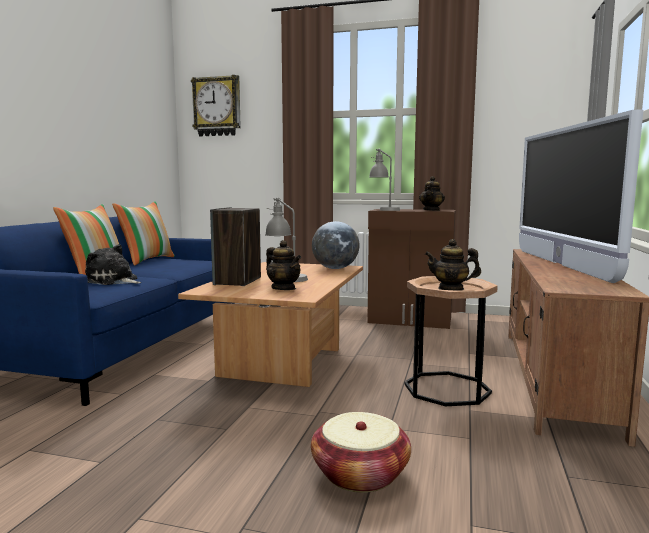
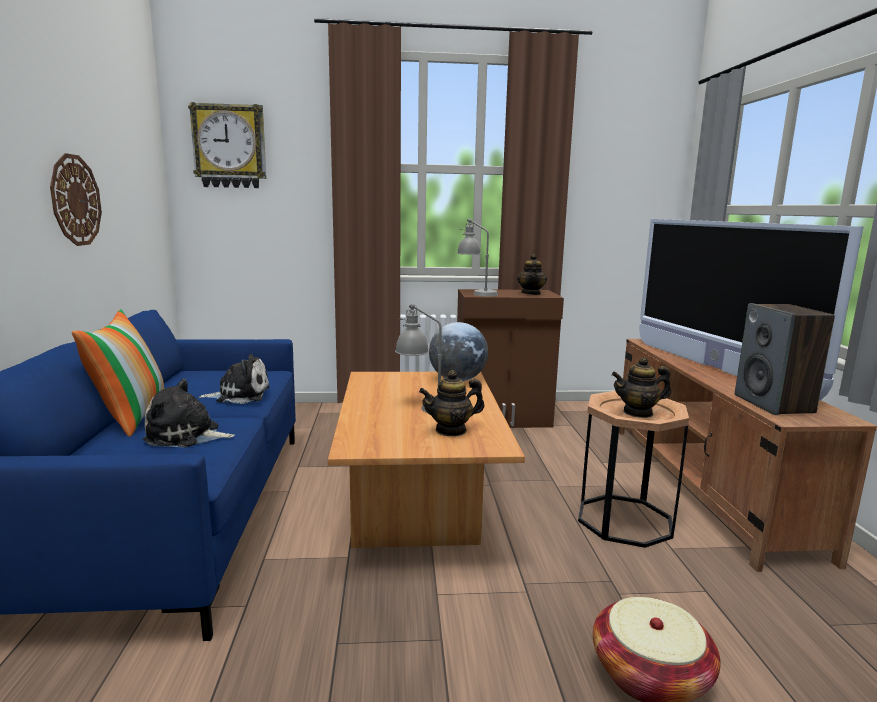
camera: 20 degrees left, 5 degrees up
pillow [112,201,175,266] -> none
speaker [210,207,261,286] -> speaker moved to [735,303,835,415]
teapot [266,240,301,290] -> teapot turned 135 degrees clockwise [419,370,484,436]
none -> wall clock [50,153,102,246]
none -> plush toy [199,354,270,404]

